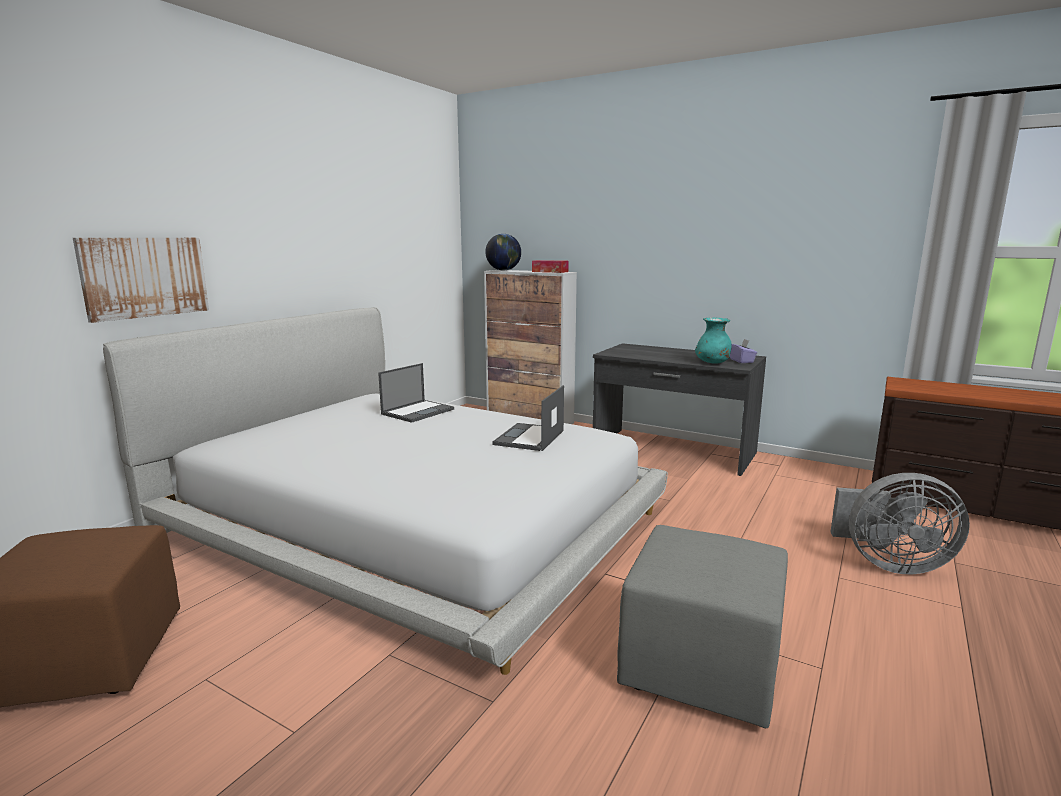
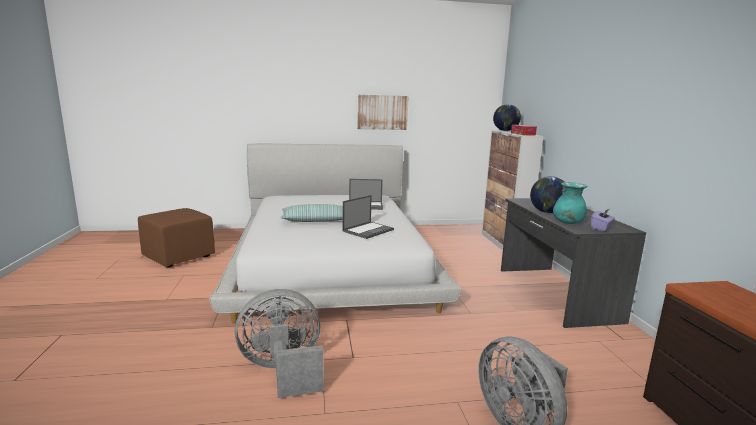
camera: 50 degrees right, 0 degrees up
picture [73,238,209,323] -> picture moved to [358,95,409,130]
laptop [492,385,564,451] -> laptop turned 150 degrees clockwise [342,195,394,239]
grey ottoman [617,525,788,728] -> grey fan [235,289,324,398]
none -> pillow [280,204,343,222]
none -> globe [530,176,565,213]

